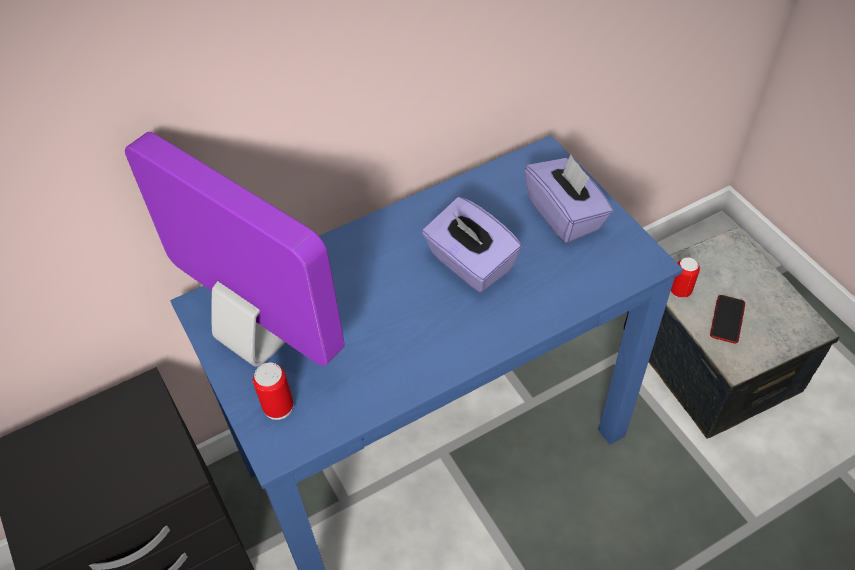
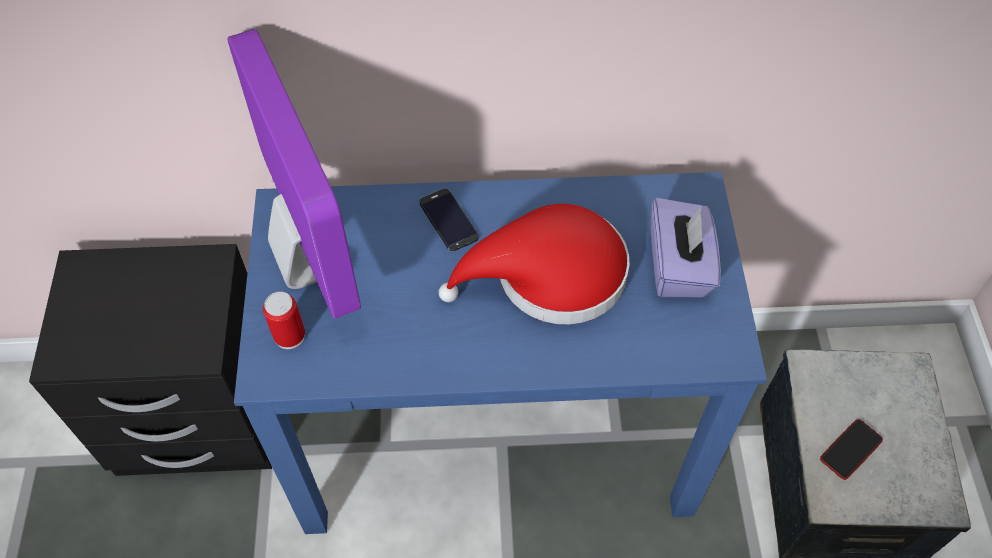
camera: 25 degrees right, 5 degrees up
purple tissue box [422,197,522,292] -> red hat [439,204,629,324]
can [671,257,700,298] -> none
none -> phone [420,188,479,251]

